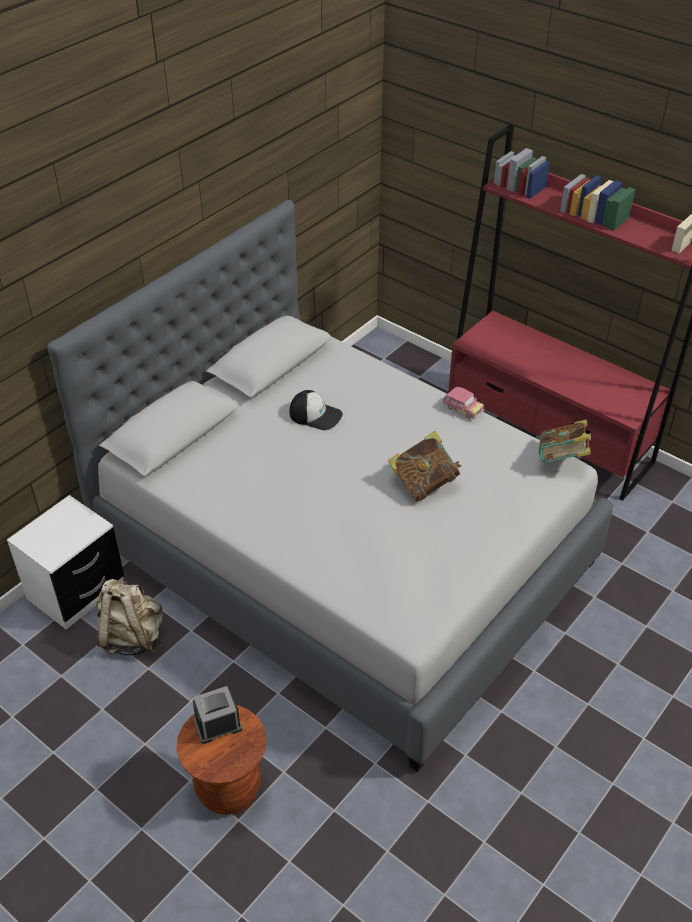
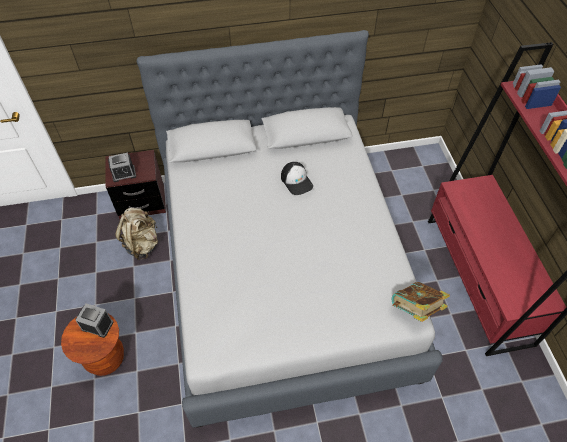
camera: 40 degrees right, 10 degrees up
white nightstand [7,495,124,629] -> brown nightstand [106,150,166,219]
book [388,431,462,502] -> none
toy car [442,387,484,419] -> none
none -> alarm clock [108,152,136,182]

